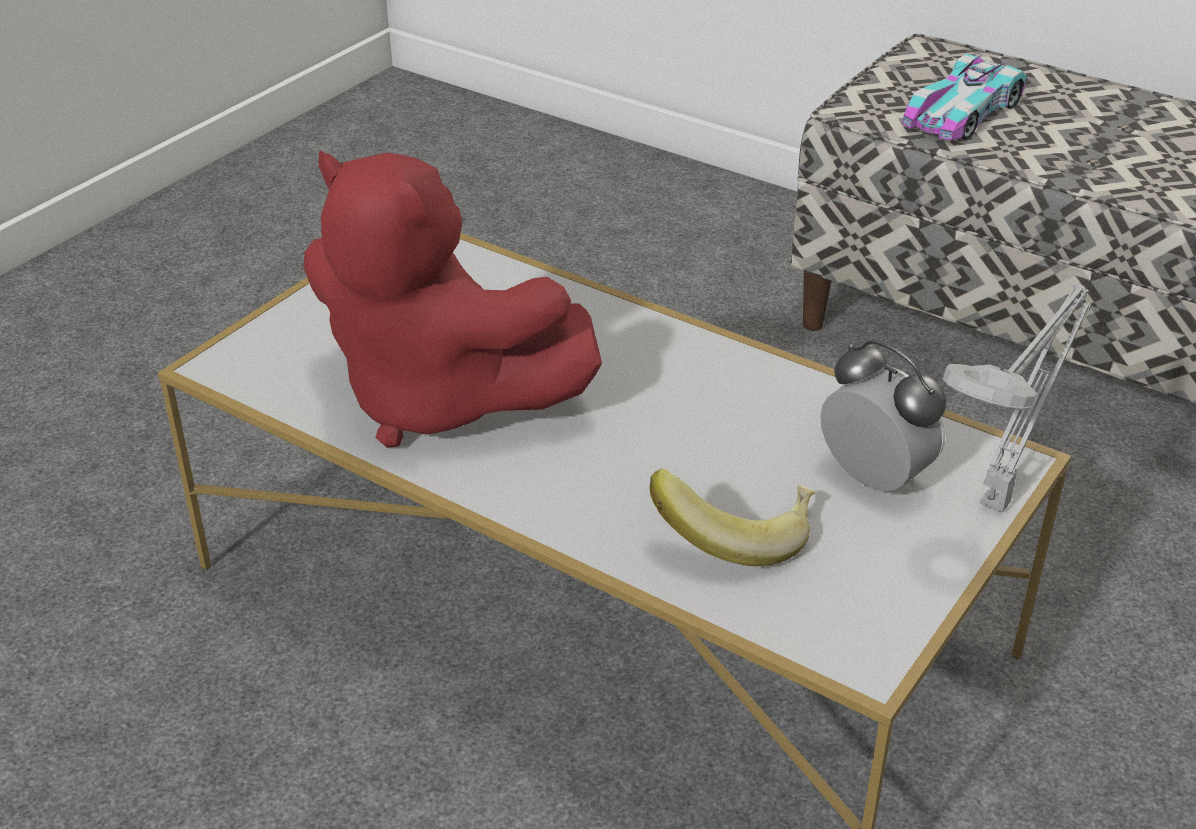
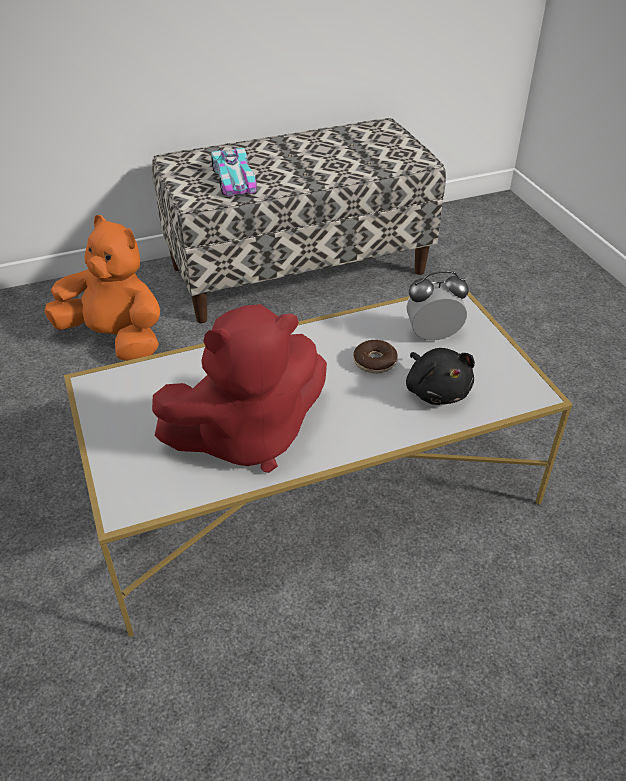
camera: 55 degrees left, 5 degrees up
banana [650,469,815,566] -> black plush toy [406,348,475,405]
grey table lamp [943,285,1092,513] -> none
none -> orange plush toy [44,215,160,361]
none -> donut [353,340,398,373]

